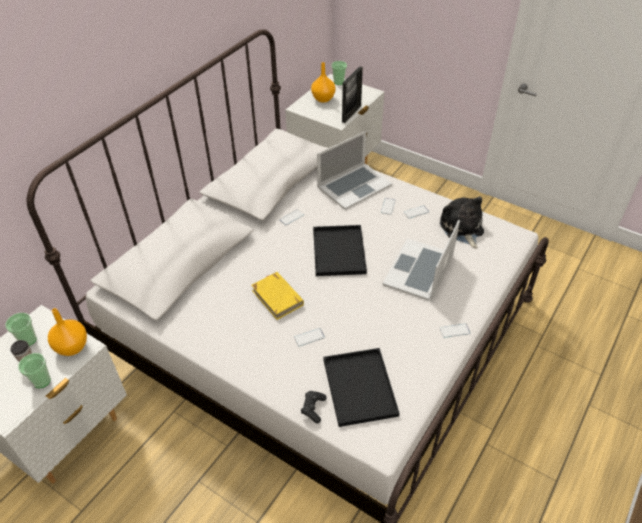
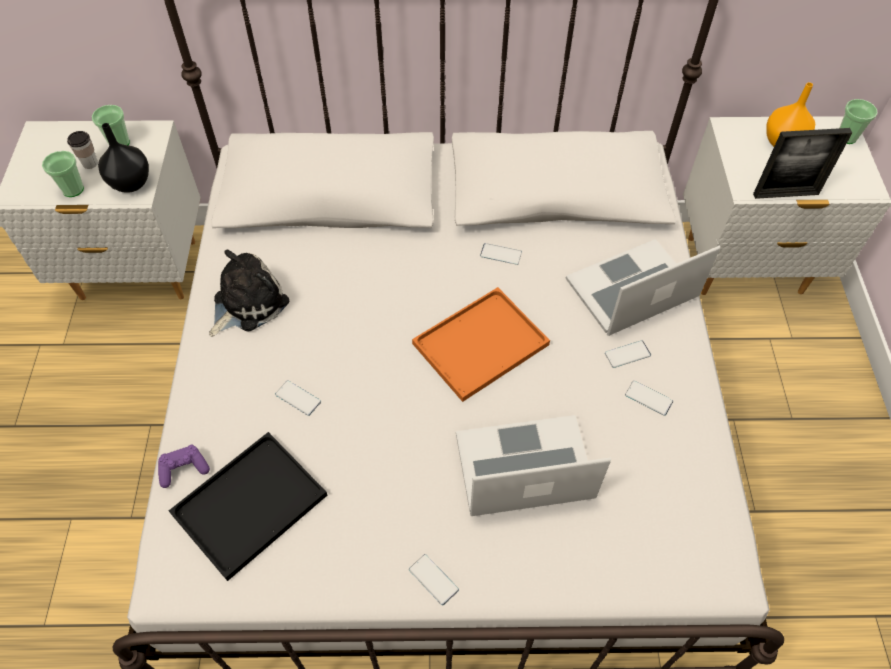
camera: 55 degrees right, 10 degrees up
orange vase [48,308,87,356] -> black vase [98,123,149,193]
yellow book [251,272,304,320] -> none
black game controller [301,391,327,424] -> purple game controller [158,444,210,488]
black tray [313,225,367,276] -> orange tray [412,287,550,402]
laptop [317,131,392,210] -> laptop turned 135 degrees clockwise [565,239,720,336]
plush toy [440,196,484,249] -> plush toy moved to [209,249,289,337]

